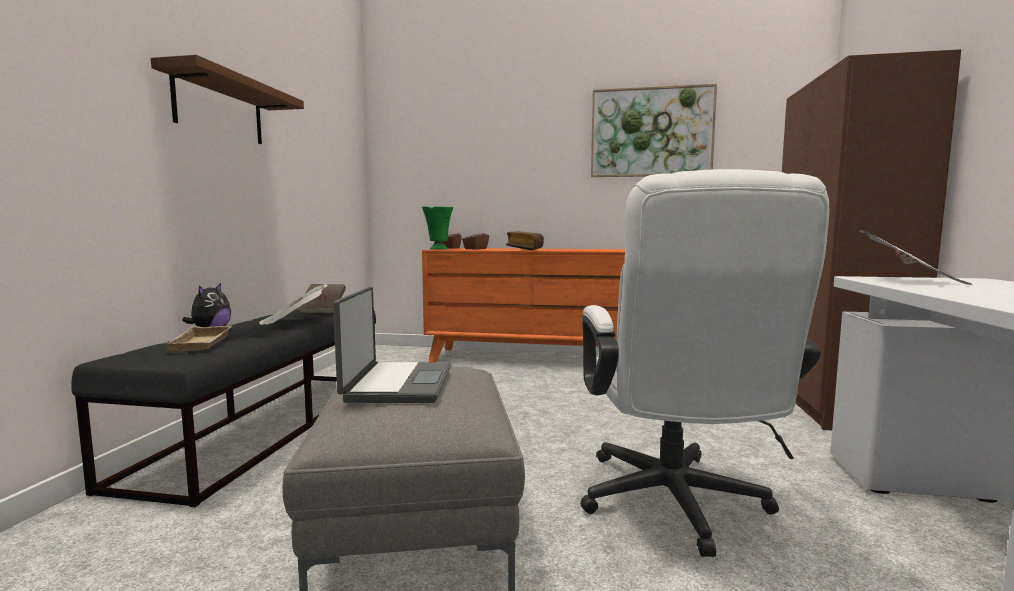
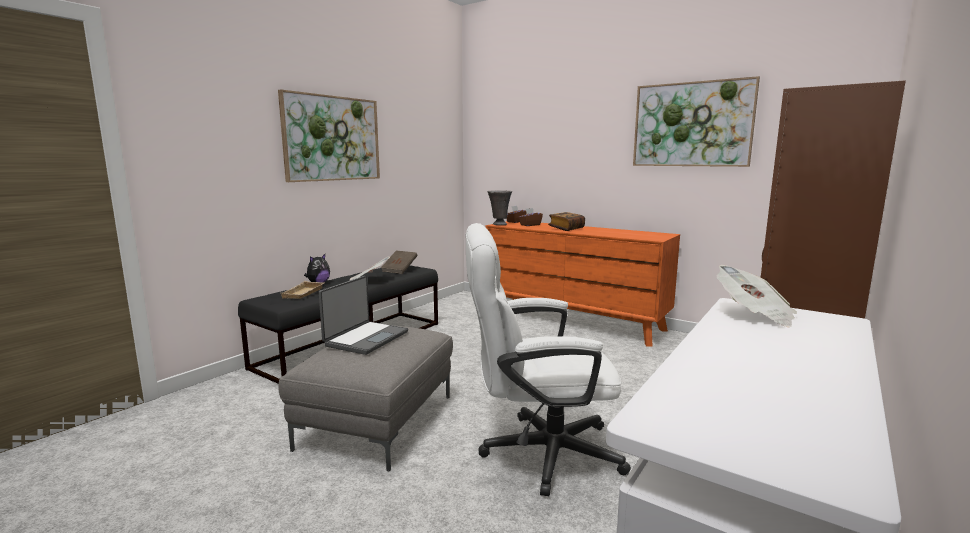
camera: 25 degrees right, 5 degrees up
brown shelf [151,55,304,144] -> picture [278,90,380,182]
green vase [422,206,453,250] -> grey vase [487,190,512,225]
white office chair [581,169,829,557] -> white office chair turned 60 degrees clockwise [466,223,631,496]

